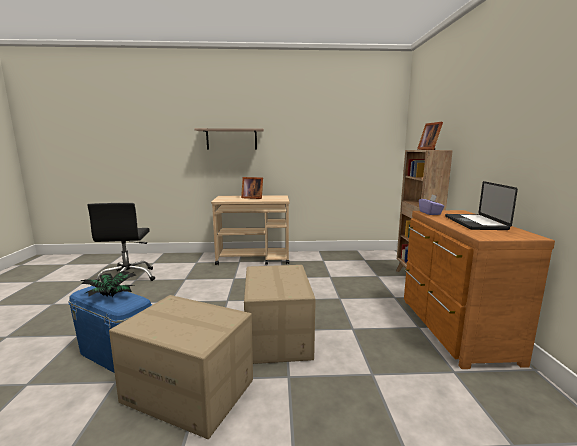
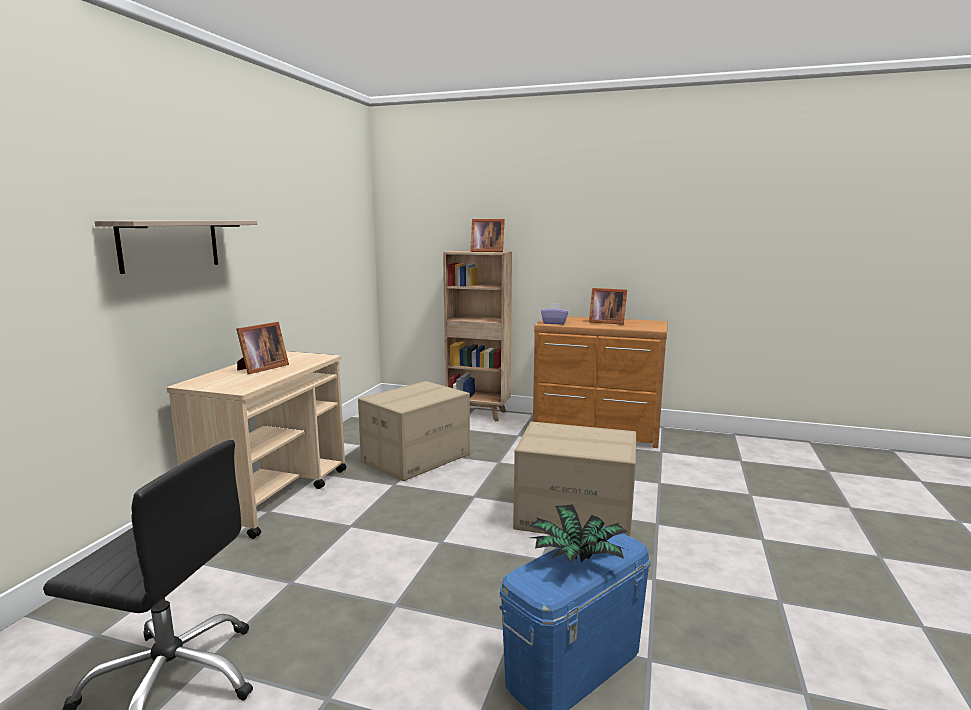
camera: 70 degrees left, 0 degrees up
cardboard box [109,295,253,439] -> cardboard box moved to [358,381,470,481]
laptop [445,181,518,230] -> picture frame [589,288,627,325]

